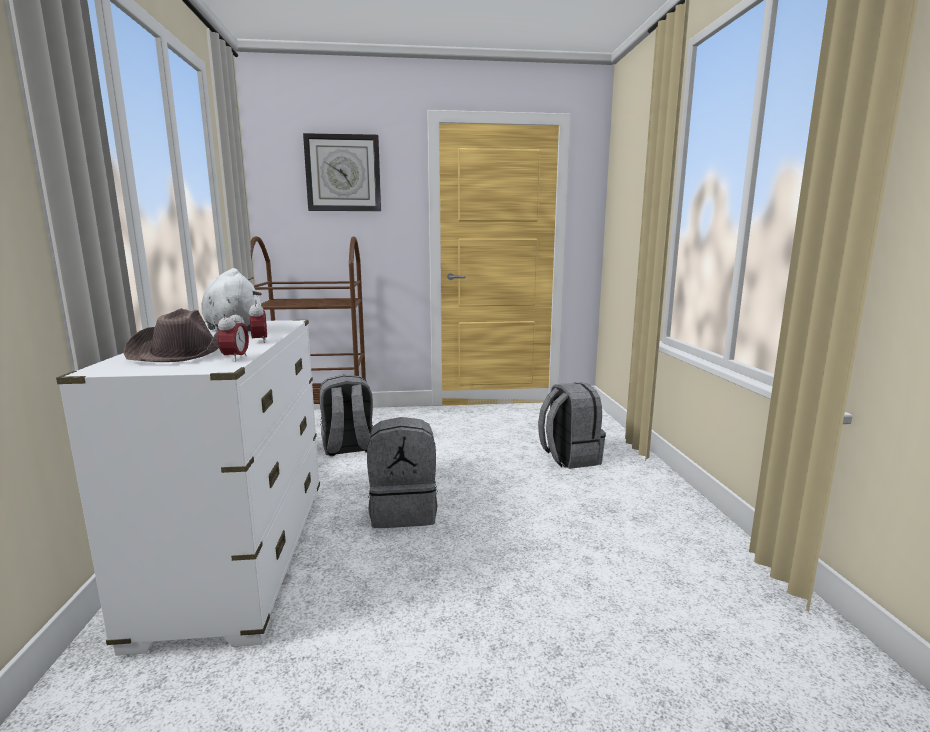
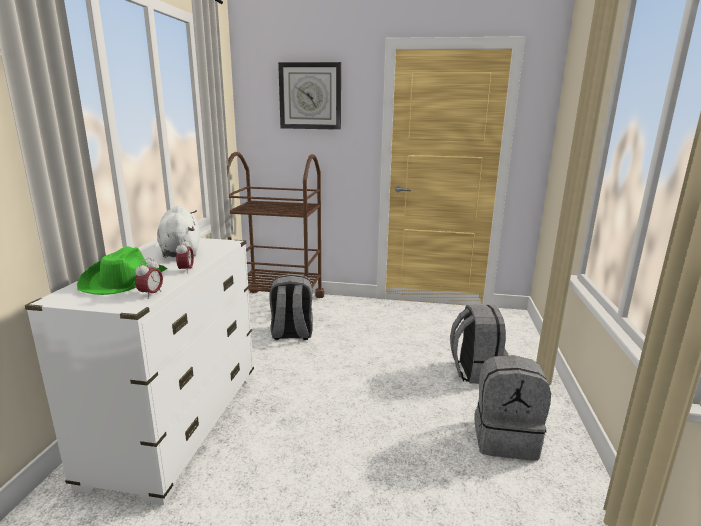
camera: 15 degrees right, 5 degrees up
brown hat [123,308,219,362] -> green hat [77,246,167,295]
grey backpack [367,417,438,528] -> grey backpack moved to [474,355,551,460]

